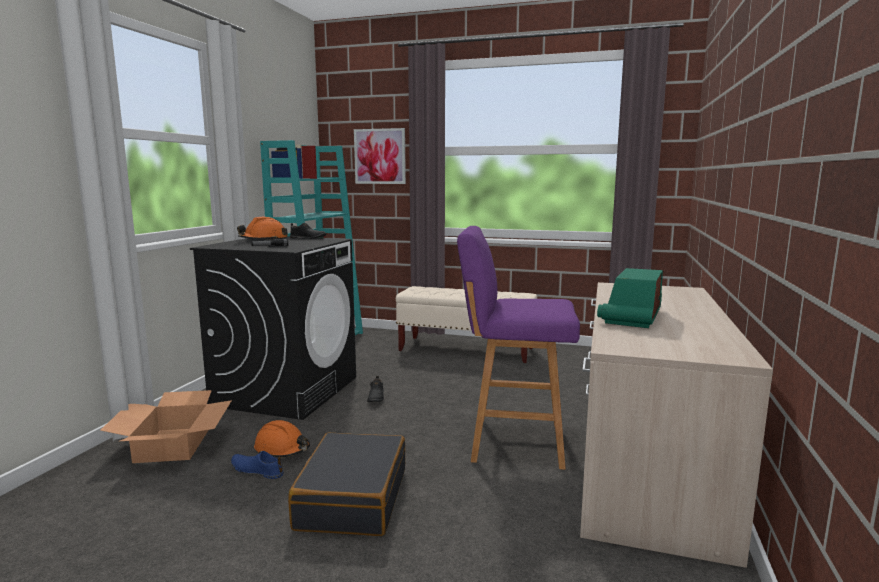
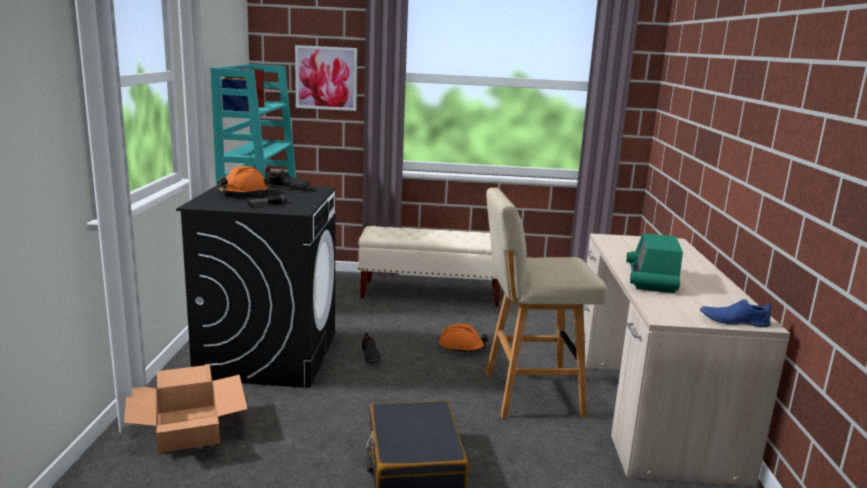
camera: 15 degrees left, 5 degrees up
blue shoe [231,451,284,479] -> blue shoe moved to [700,299,771,327]
orange hard hat [254,420,310,458] -> orange hard hat moved to [439,324,489,353]
purple stool [457,226,580,470] -> beige stool [486,188,607,418]

